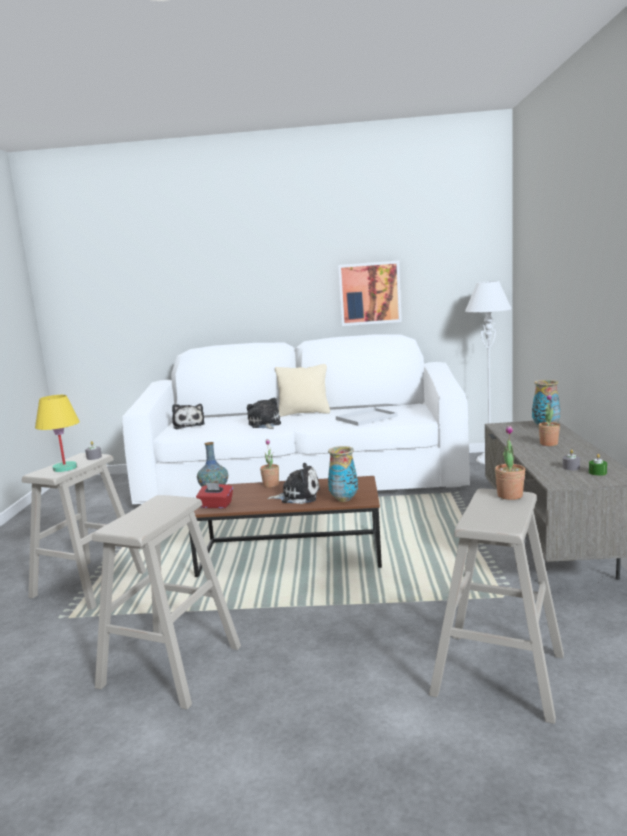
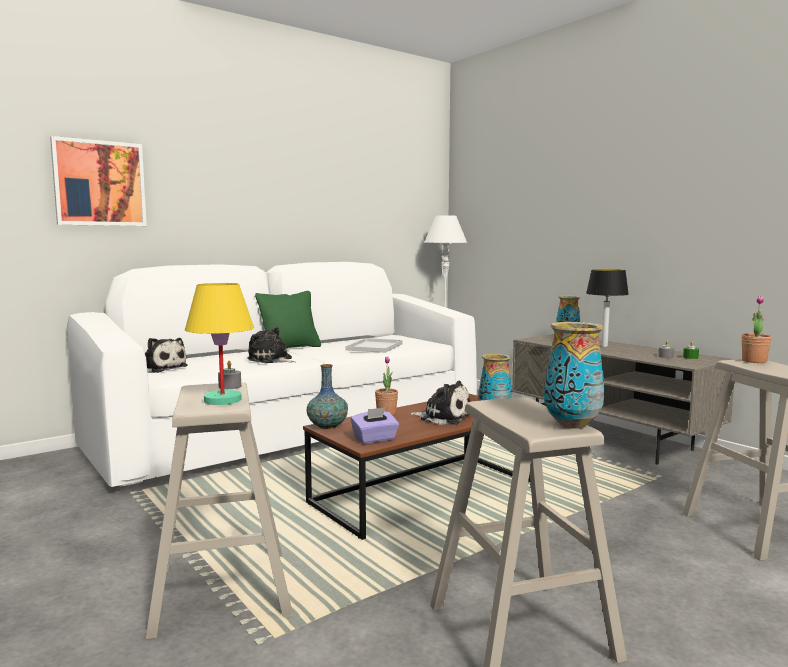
camera: 40 degrees left, 5 degrees down
red tissue box [196,483,233,509] -> purple tissue box [351,408,399,444]
plush toy [267,463,320,504] -> plush toy turned 60 degrees clockwise [409,381,470,425]
beige pillow [275,364,330,417] -> green pillow [255,291,321,348]
picture [338,261,402,326] -> picture moved to [50,136,147,226]
potted plant [538,394,560,446] -> table lamp [586,269,629,347]
none -> vase [544,322,605,429]

